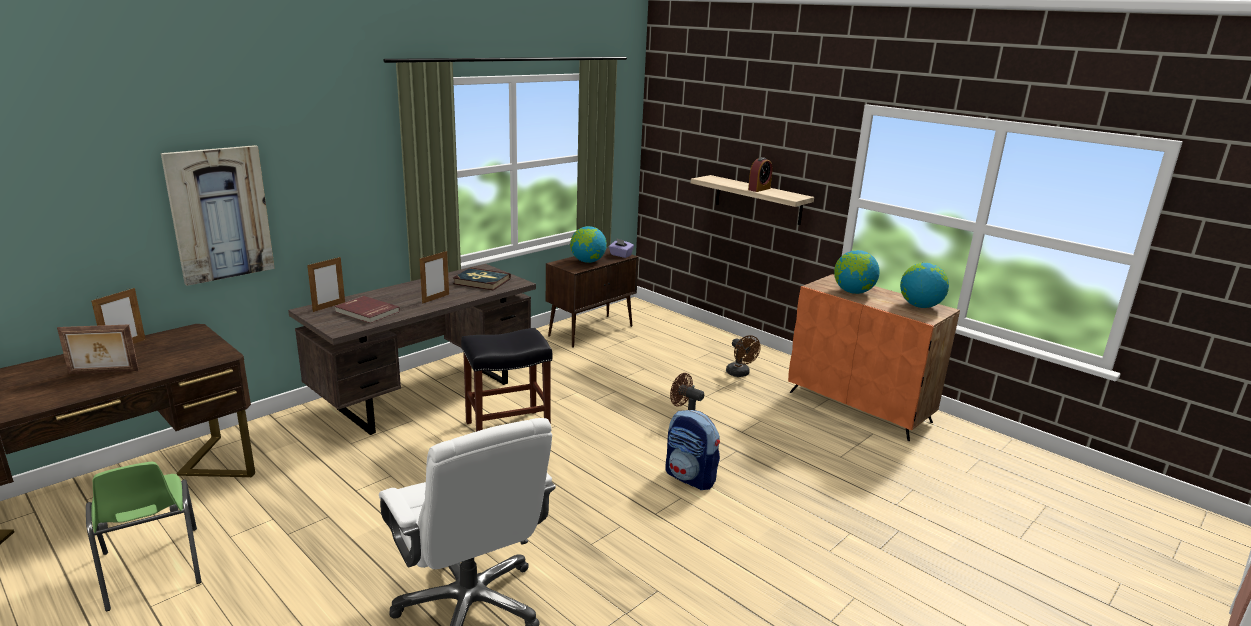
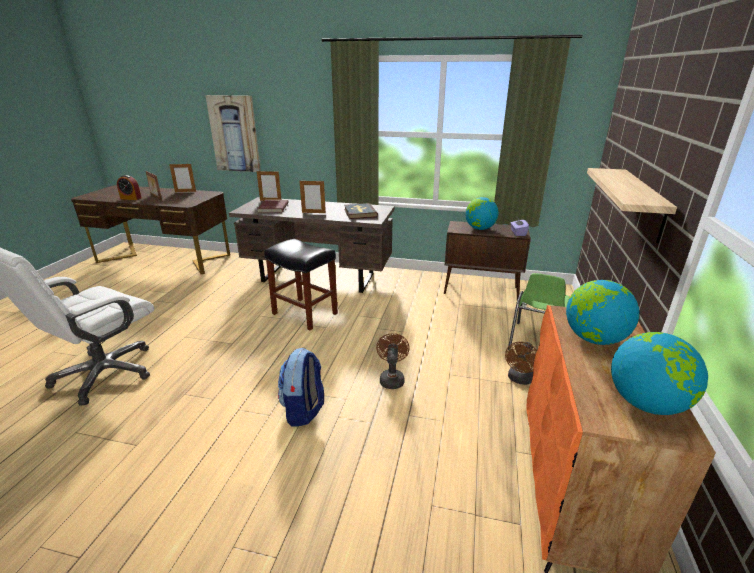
camera: 60 degrees right, 5 degrees up
green chair [86,462,202,611] -> green chair moved to [508,273,570,350]
alarm clock [748,157,773,192] -> alarm clock moved to [117,175,142,200]

